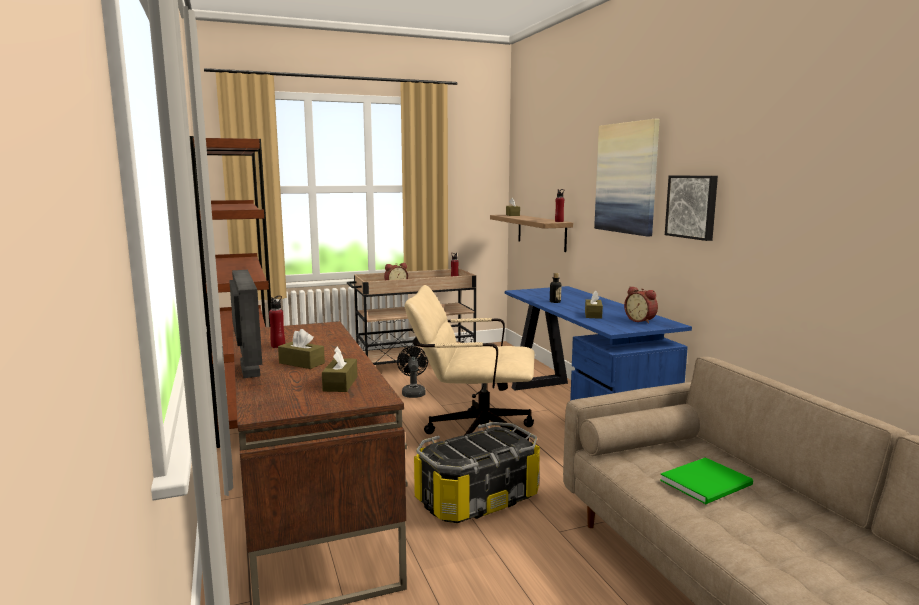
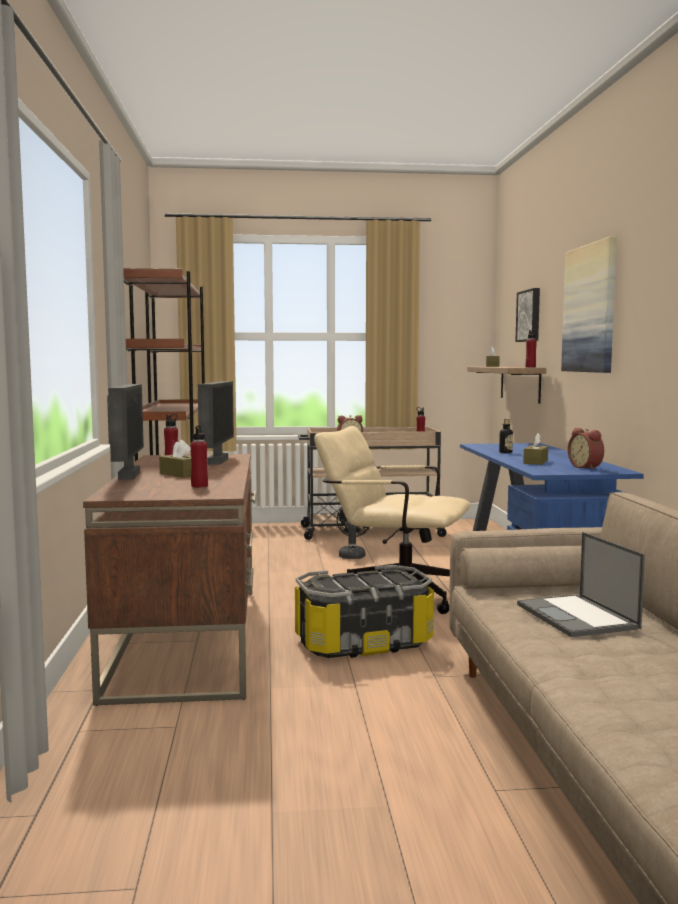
camera: 15 degrees right, 5 degrees down
brown tissue box [322,347,357,392] -> red bottle [190,425,208,488]
green book [660,457,753,504] -> laptop [517,532,645,637]
picture [665,176,718,241] -> picture moved to [515,288,540,342]
none -> monitor [198,381,234,464]

